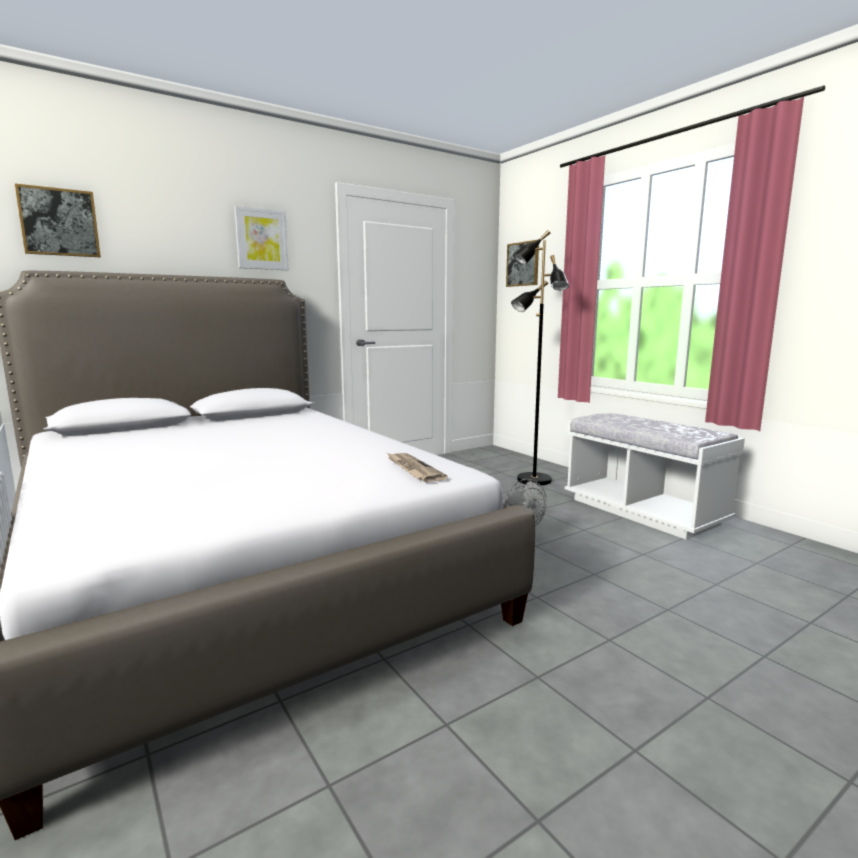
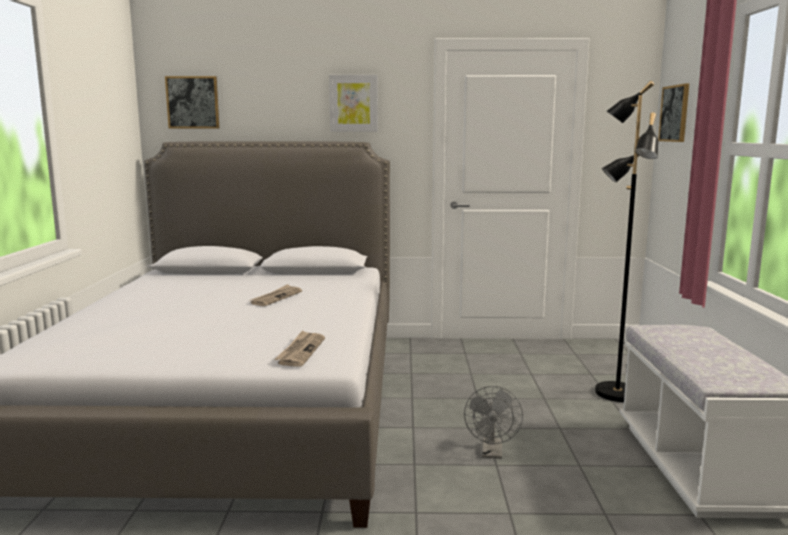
camera: 35 degrees right, 0 degrees up
none -> newspaper [249,284,302,306]

